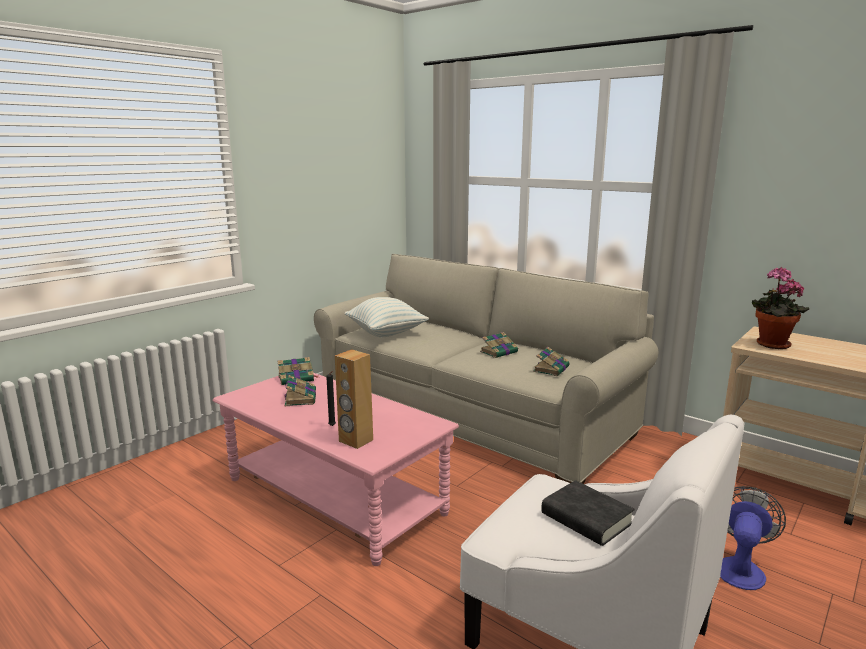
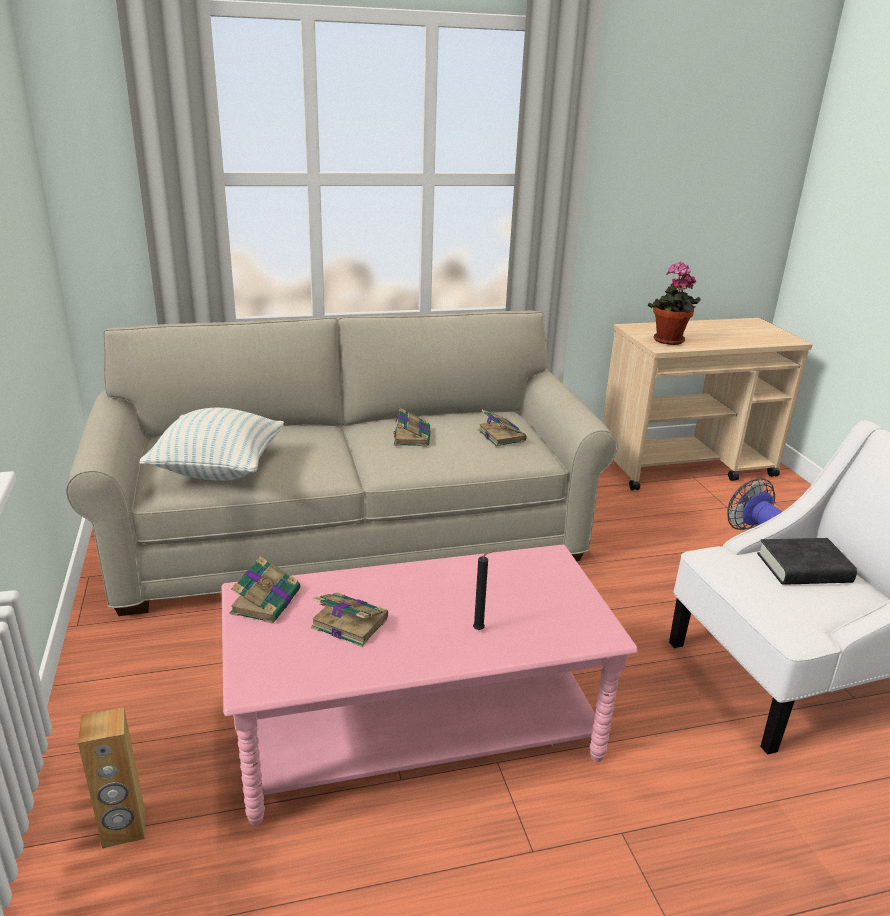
camera: 55 degrees left, 10 degrees up
brown speaker [335,349,373,449] -> brown speaker moved to [78,707,145,849]

